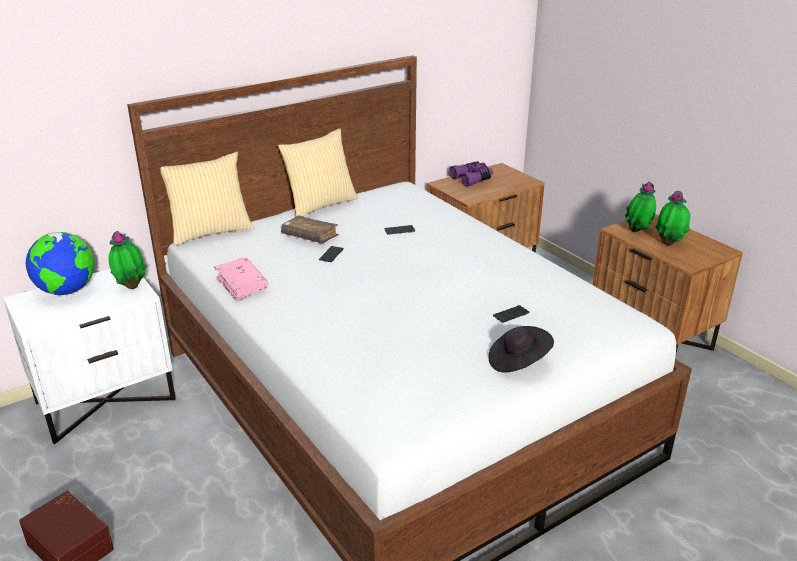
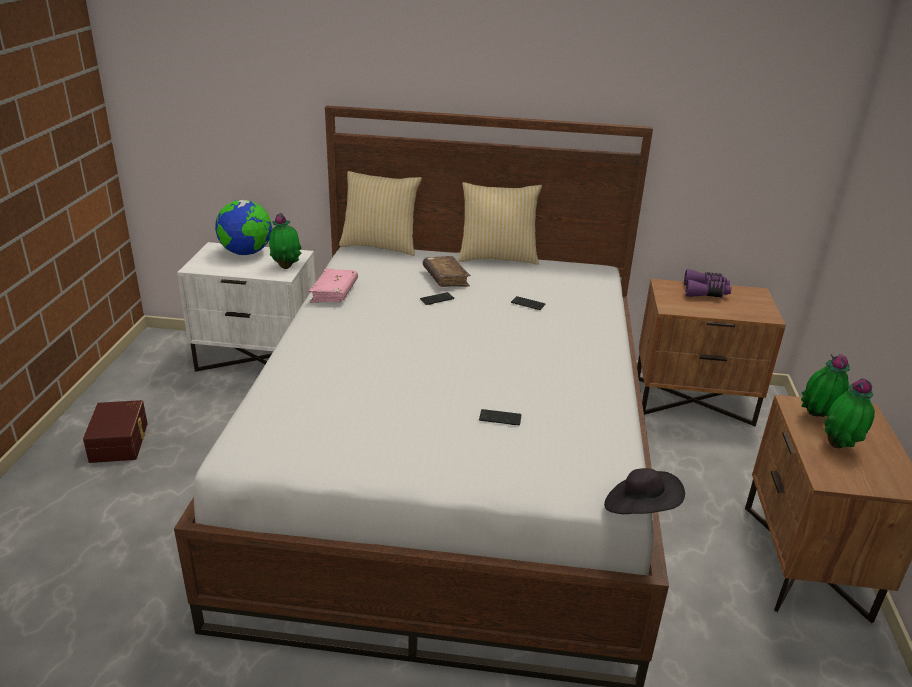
camera: 40 degrees right, 0 degrees up
black hat [488,326,554,373] -> black hat moved to [604,468,685,514]

